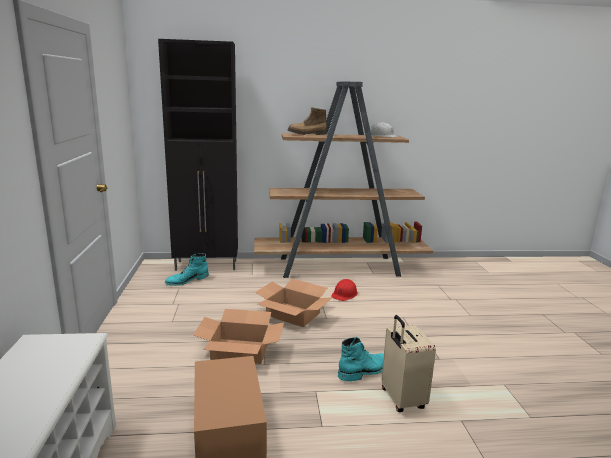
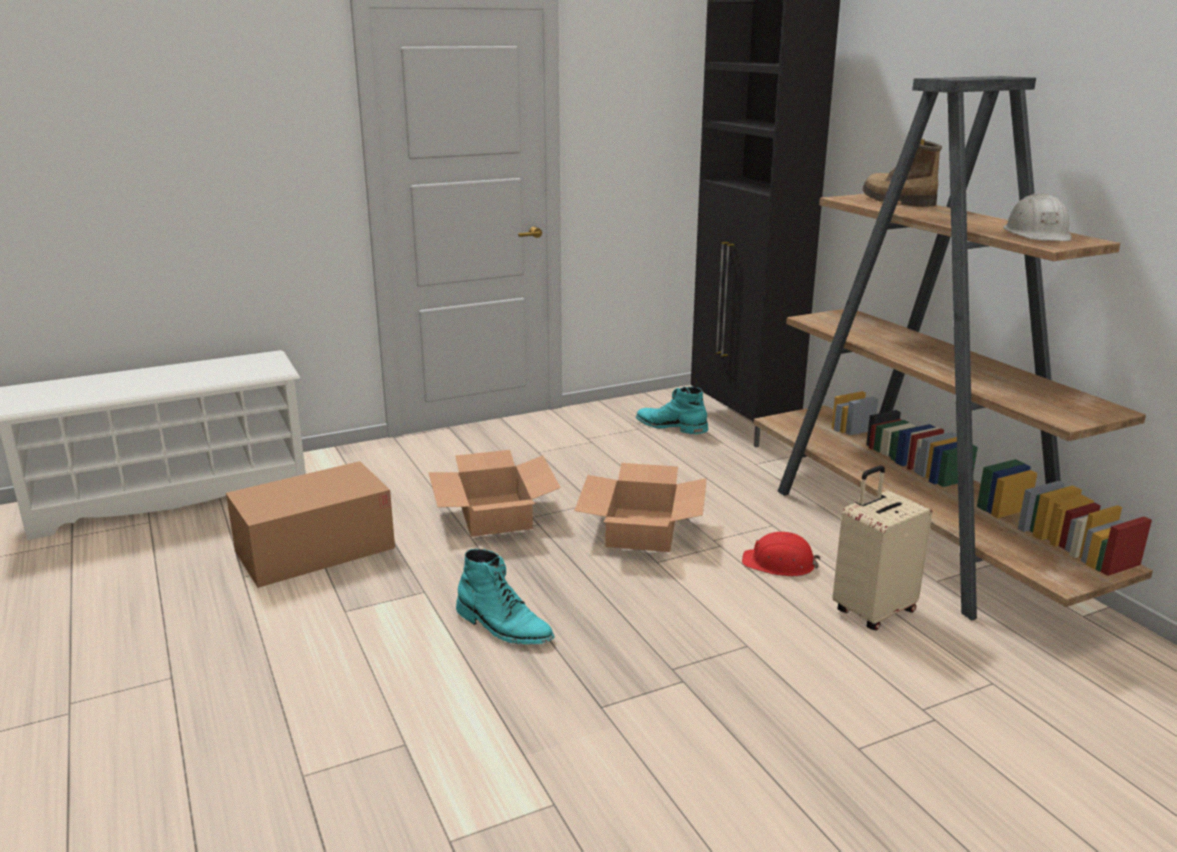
camera: 70 degrees right, 5 degrees up
beige suitcase [382,315,436,412] -> beige suitcase moved to [832,465,932,631]

